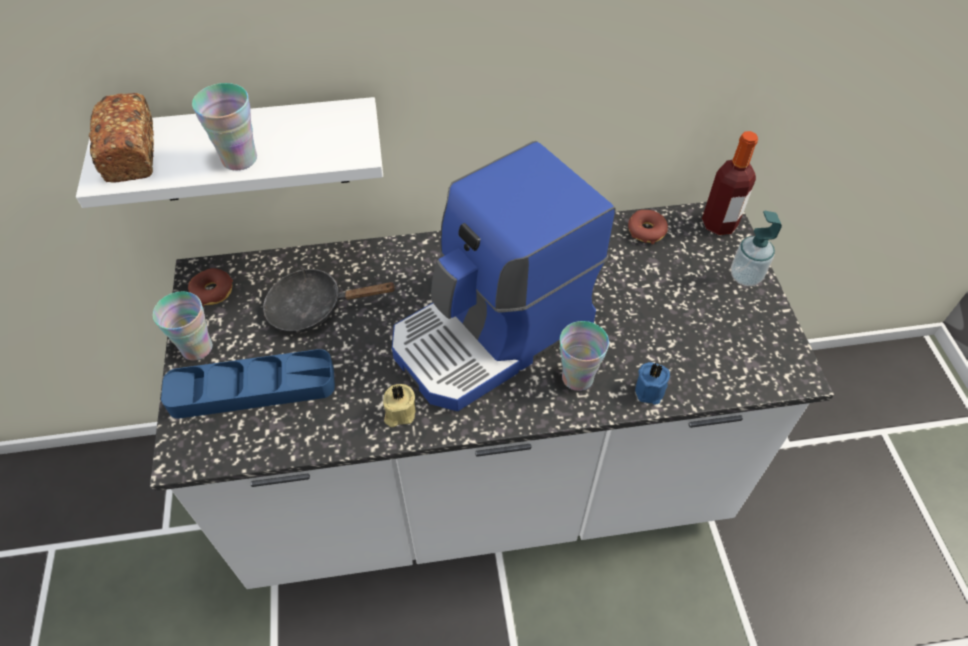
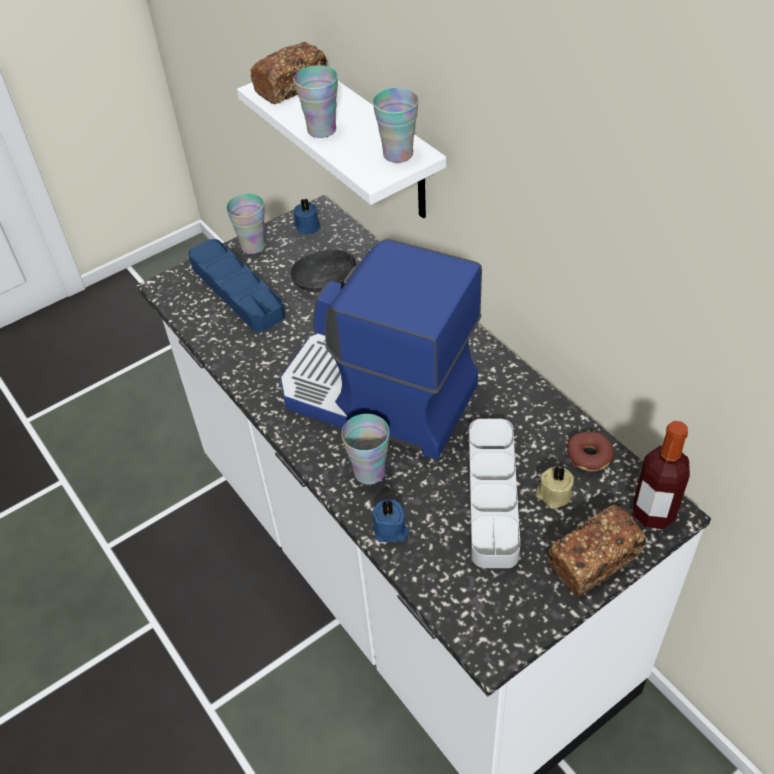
camera: 65 degrees right, 5 degrees down
donut [188,268,233,307] -> blue candle [294,198,321,234]
beige candle [383,384,415,427] -> beige candle moved to [536,466,574,509]
soap dispenser [731,211,782,286] -> bread [548,505,647,597]
none -> cup [373,88,419,163]
none -> grey tray [469,419,520,568]

